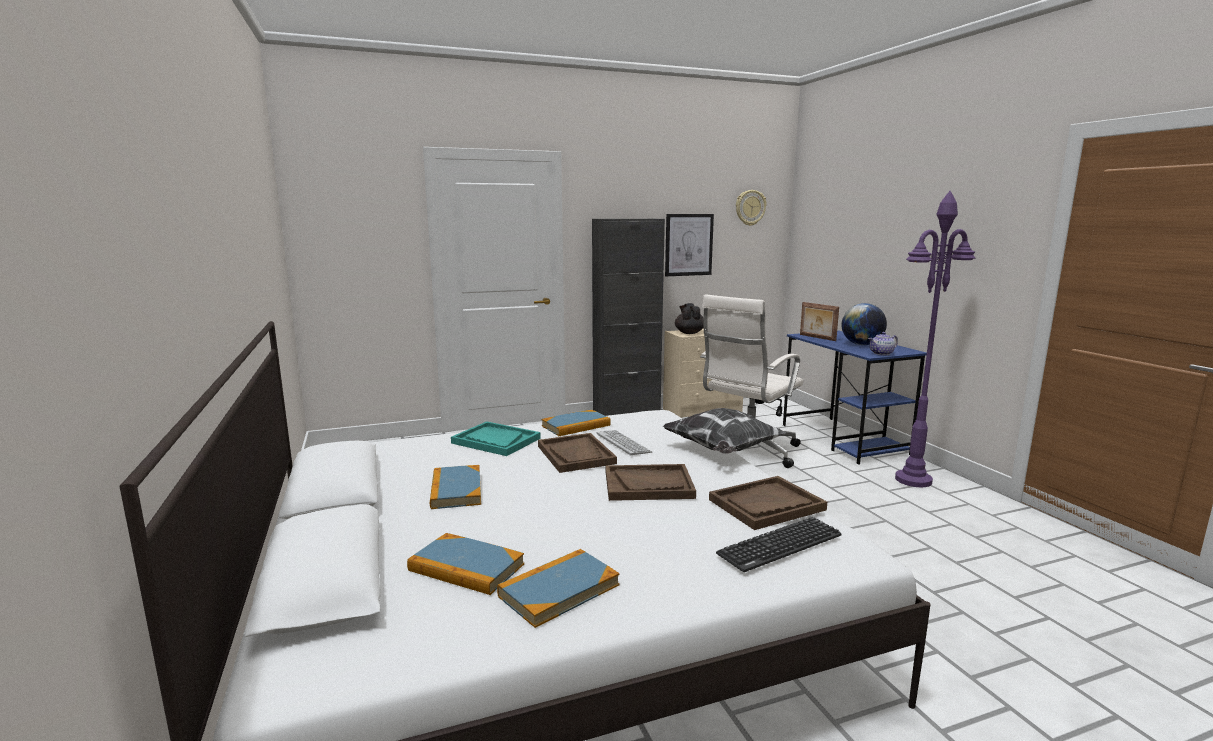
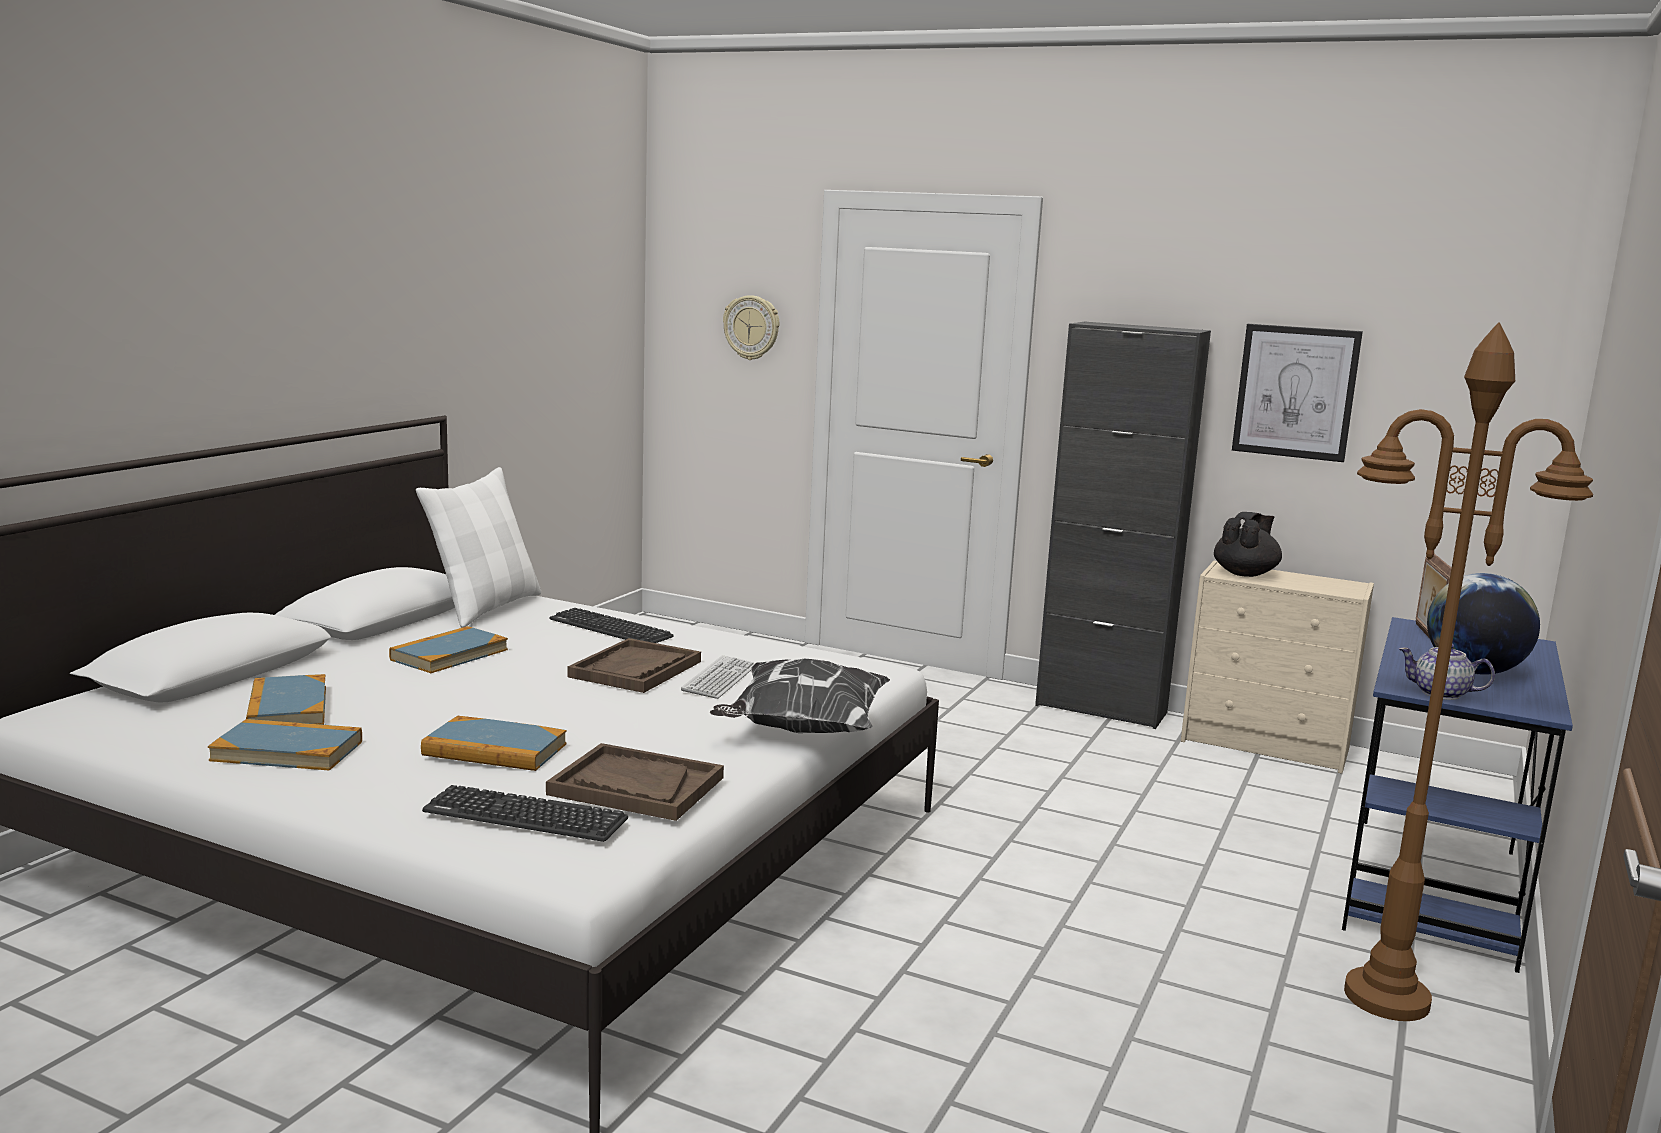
camera: 45 degrees right, 0 degrees up
turquoise tray [451,421,541,456] -> keyboard [549,608,674,643]
book [542,410,611,436] -> book moved to [421,716,567,771]
brown tray [606,464,696,501] -> none
white office chair [700,294,803,468] -> none
wall clock [736,190,766,226] -> wall clock moved to [723,295,779,360]
purple floor lamp [895,191,975,487] -> brown floor lamp [1344,322,1593,1021]
none -> white pillow [416,467,541,627]

